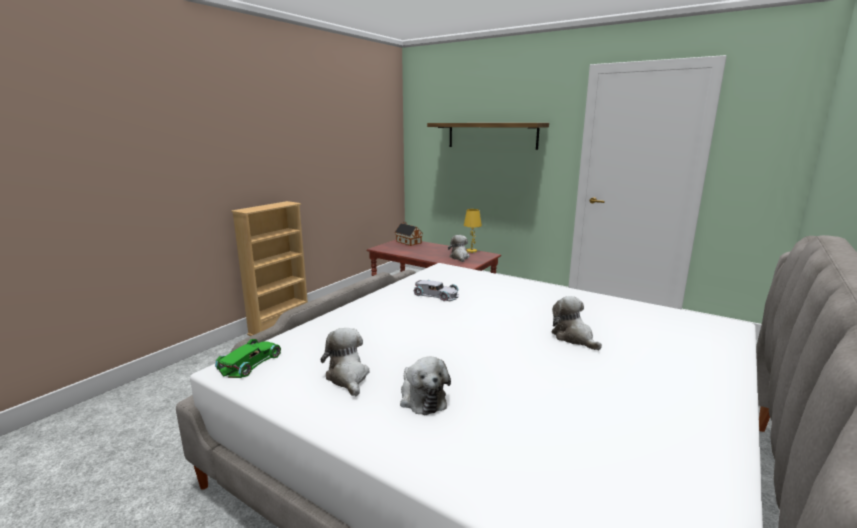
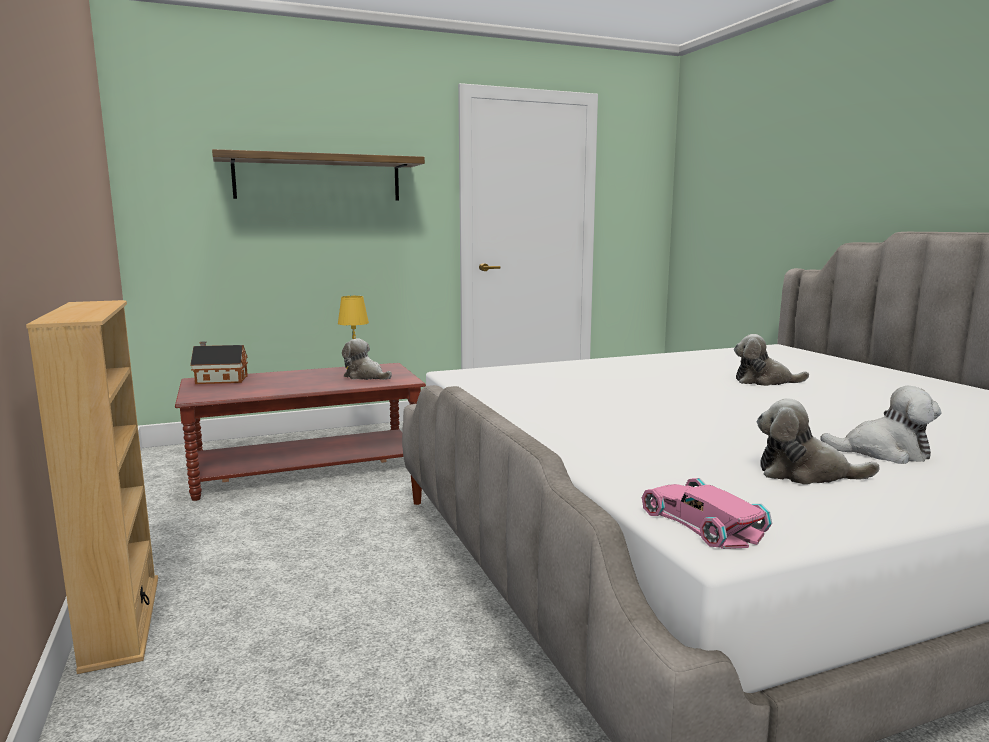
camera: 55 degrees left, 5 degrees down
green toy car [215,339,281,378] -> pink toy car [642,478,772,549]
white toy car [414,280,459,301] -> none

